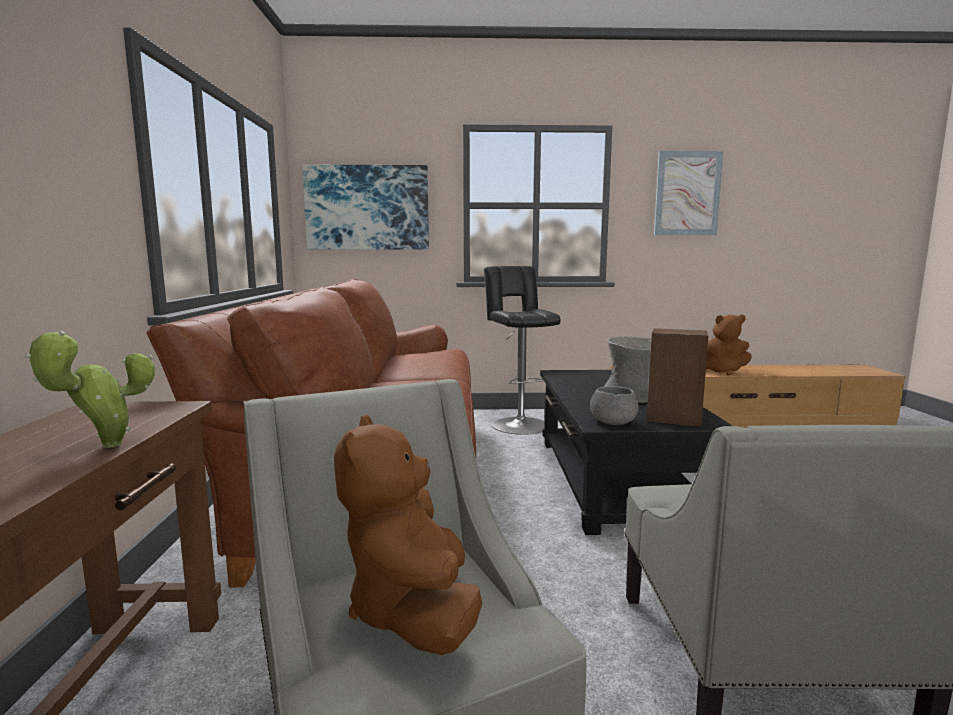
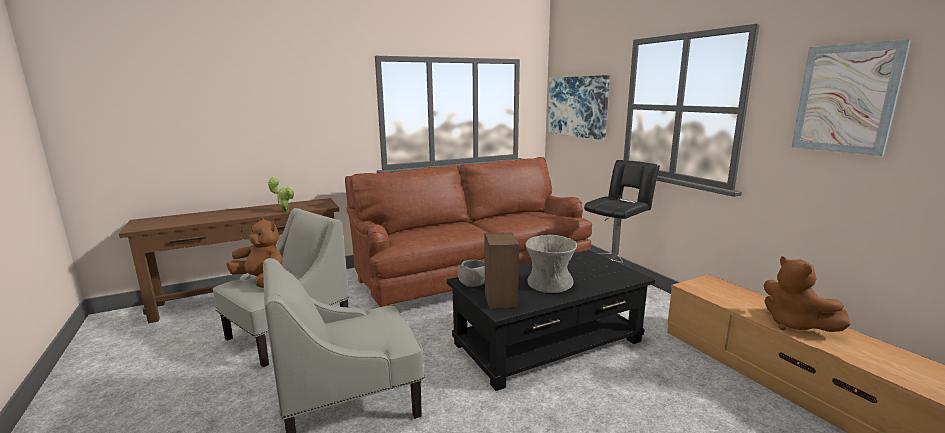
camera: 65 degrees right, 5 degrees up
brown plush toy [334,415,482,655] -> brown plush toy turned 60 degrees clockwise [226,217,282,288]

